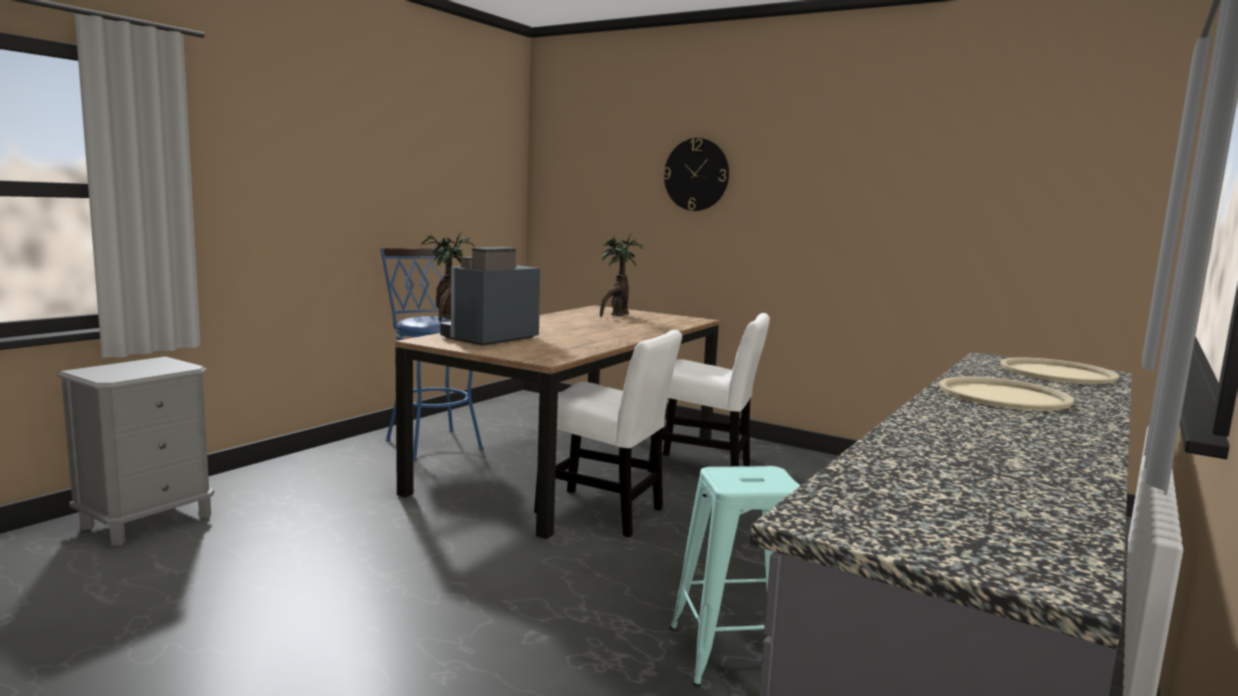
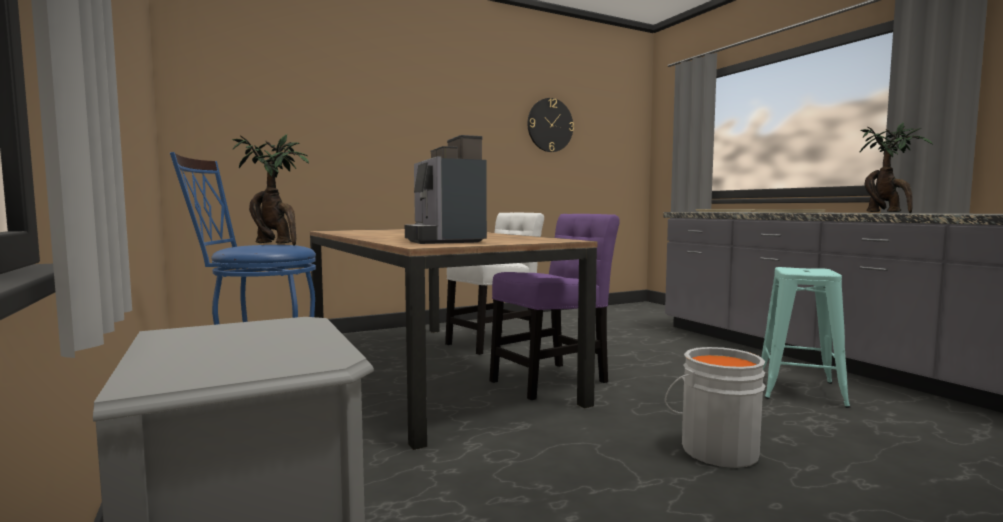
camera: 60 degrees left, 5 degrees down
white chair [534,330,682,537] -> purple chair [489,214,620,400]
potted plant [600,234,643,317] -> potted plant moved to [859,122,933,213]
wall clock [663,138,729,211] -> wall clock moved to [528,98,574,152]
none -> grey bucket [665,347,765,468]

